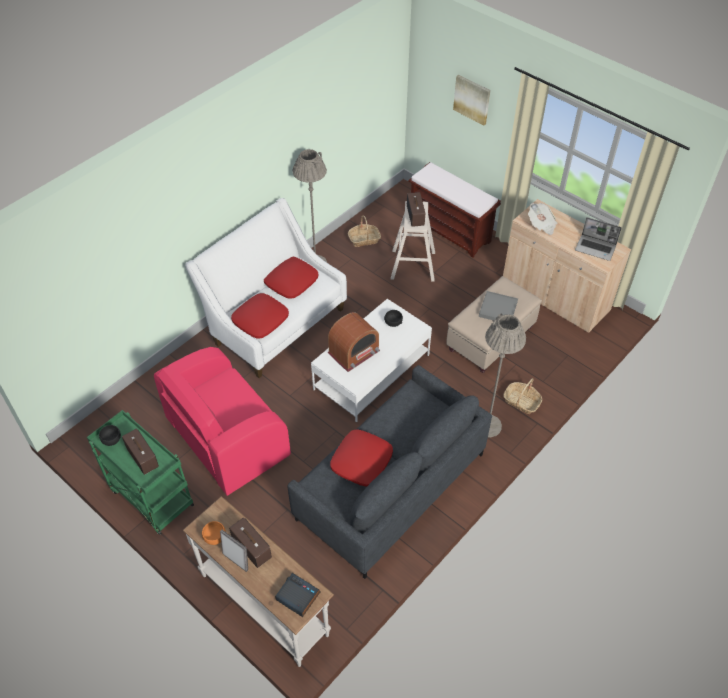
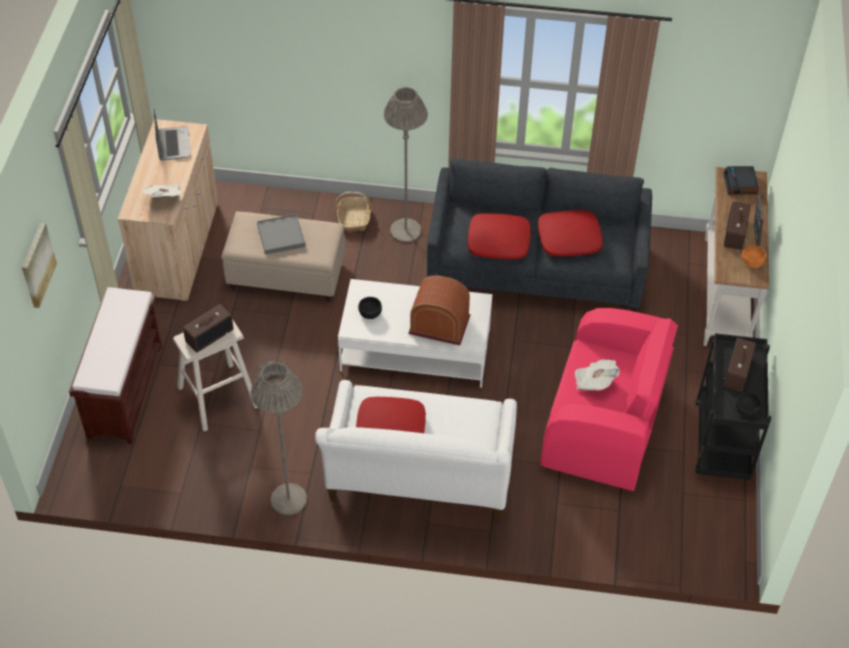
camera: 125 degrees left, 0 degrees up
green cart [87,410,194,535] -> black cart [695,333,771,480]
red pillow [231,293,289,339] -> red pillow moved to [468,213,531,259]
basket [348,216,381,247] -> none
none -> newspaper [575,359,620,391]

